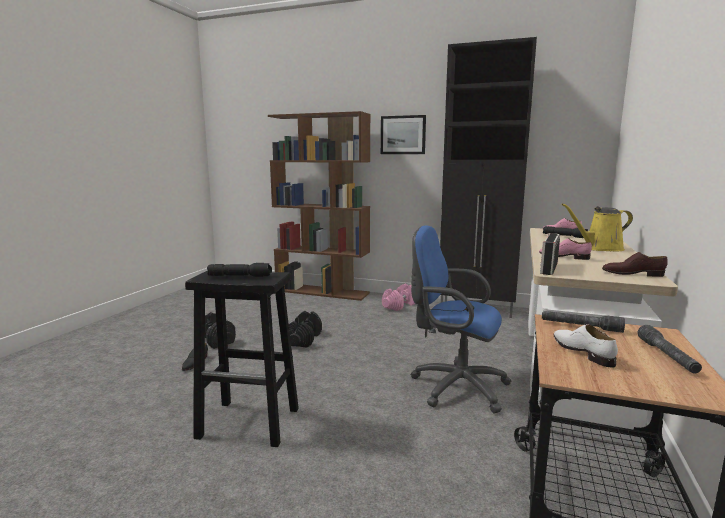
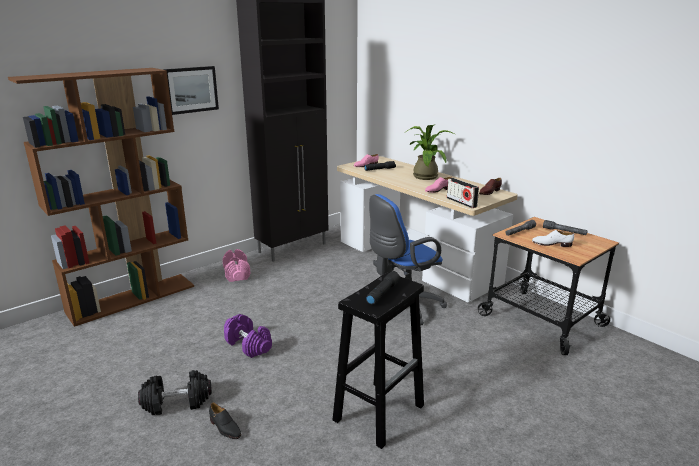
camera: 60 degrees left, 10 degrees up
black dumbbell [289,311,322,347] -> purple dumbbell [224,314,272,358]
yellow watering can [561,203,633,252] -> potted plant [404,125,455,180]

